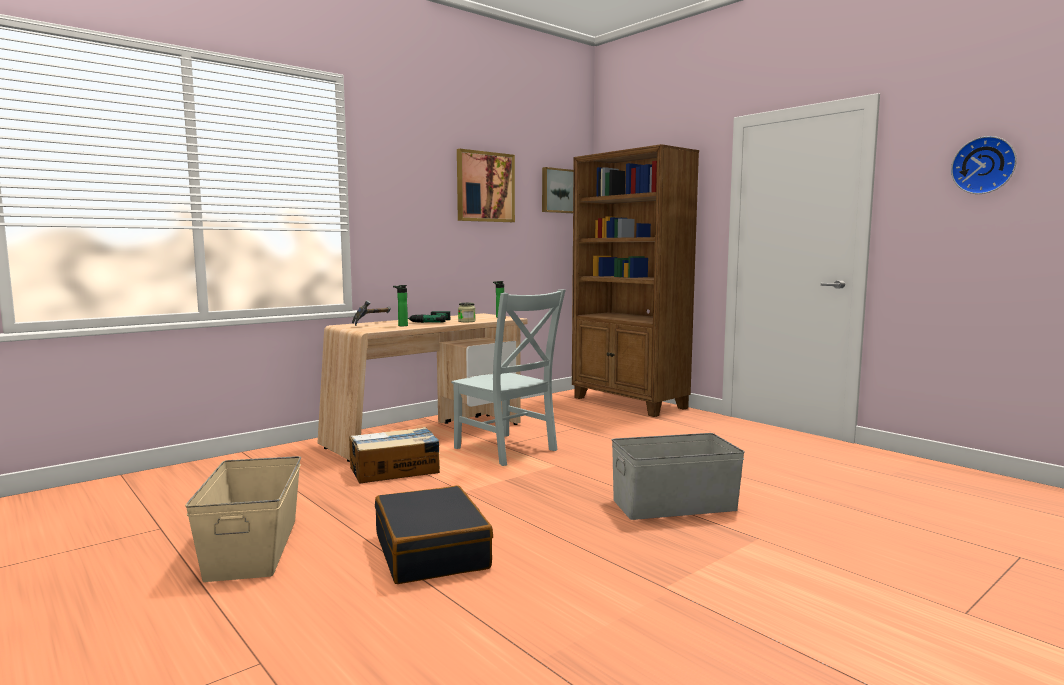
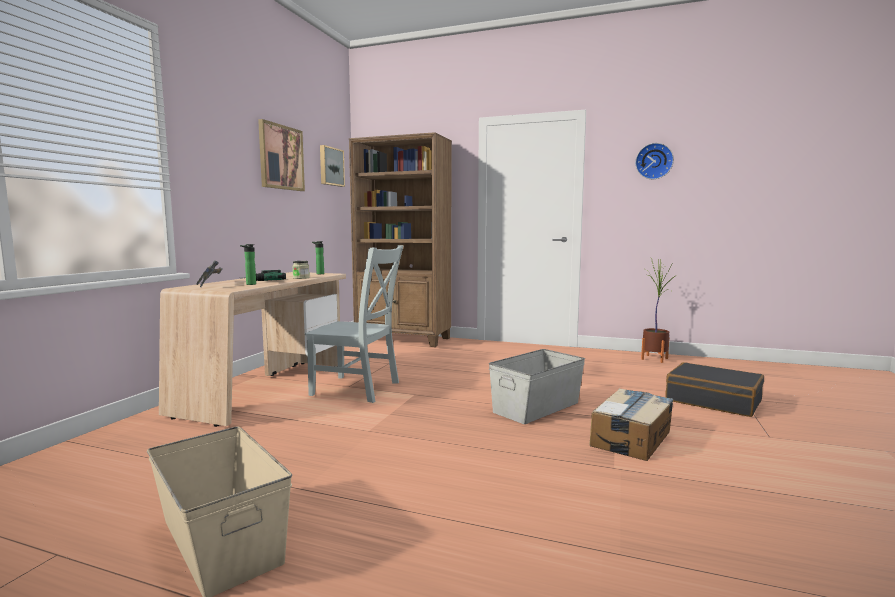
camera: 30 degrees left, 0 degrees up
cardboard box [349,427,440,483] -> cardboard box moved to [590,388,673,461]
black suitcase [375,486,493,584] -> black suitcase moved to [665,362,764,417]
none -> potted plant [641,260,677,363]

